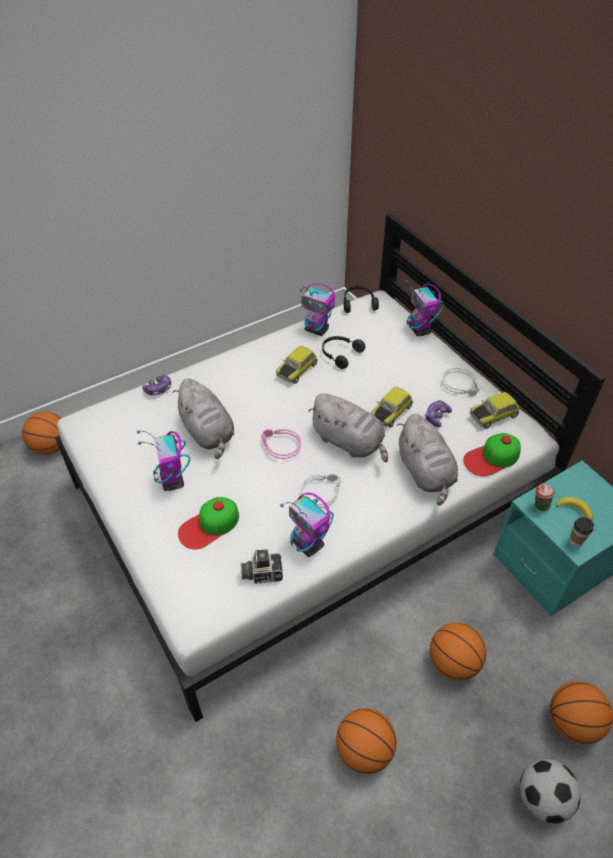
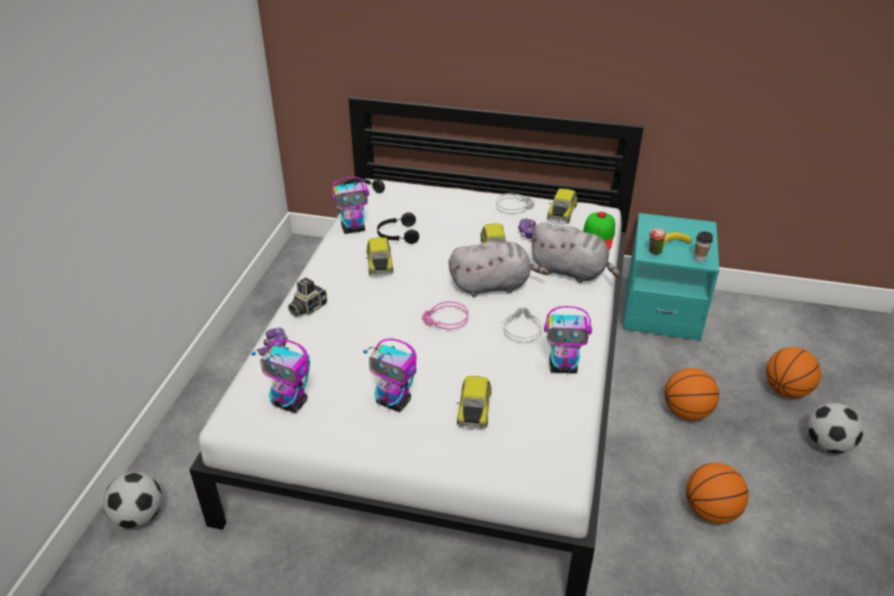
camera: 45 degrees left, 10 degrees down
basketball [22,411,61,455] -> football [103,472,162,529]
grey plush toy [172,378,234,459] -> none
cap [178,497,239,550] -> toy car [457,376,492,429]
camera [240,549,283,584] -> camera moved to [288,278,327,317]
toy robot [405,280,444,336] -> toy robot moved to [251,340,310,413]

